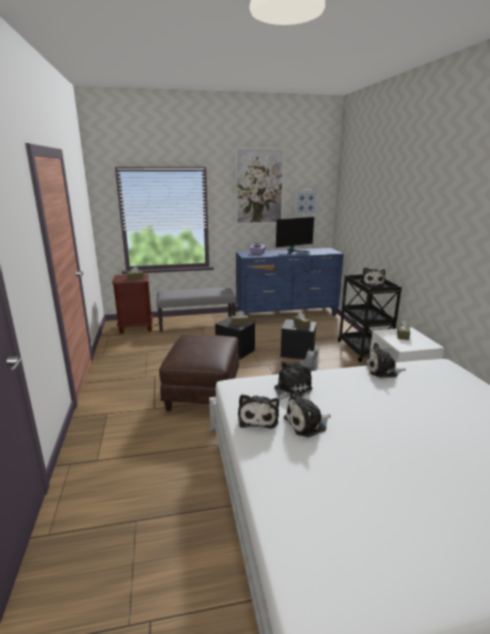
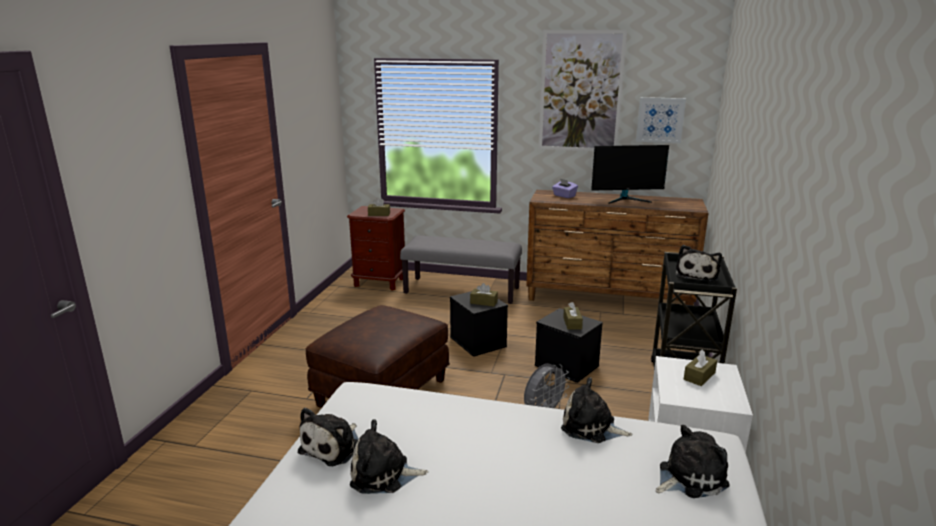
camera: 25 degrees right, 0 degrees up
blue dresser [236,248,344,316] -> brown dresser [526,190,709,305]
plush toy [274,361,313,401] -> plush toy moved to [656,425,730,498]

